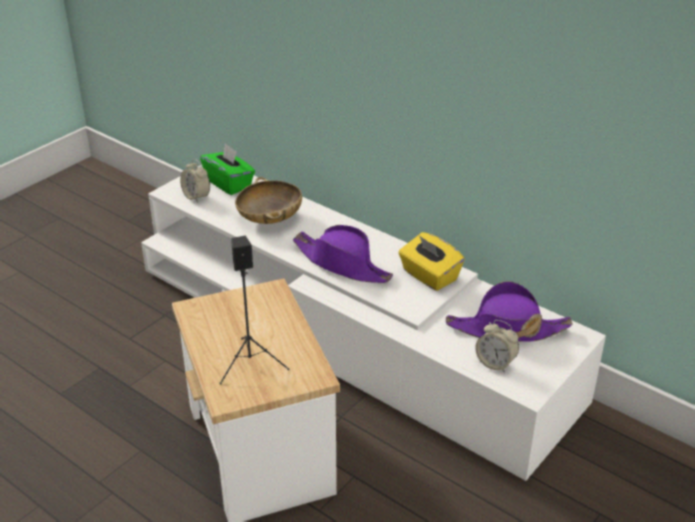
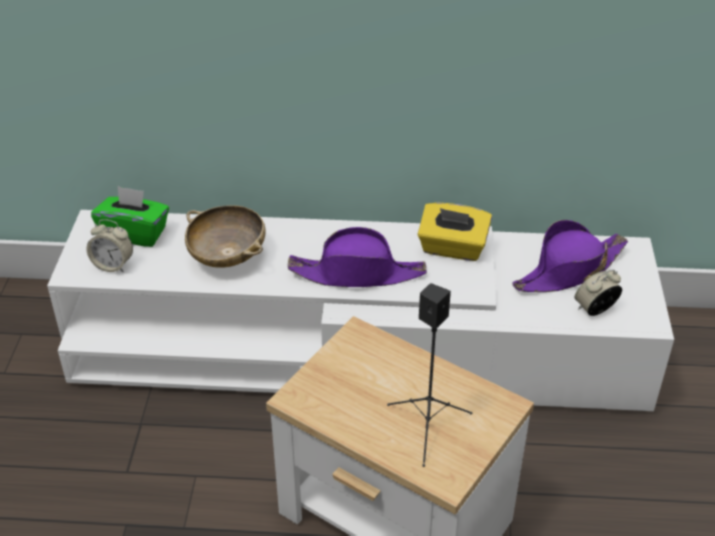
camera: 35 degrees left, 5 degrees up
alarm clock [475,320,519,373] -> alarm clock turned 150 degrees clockwise [575,270,622,316]

